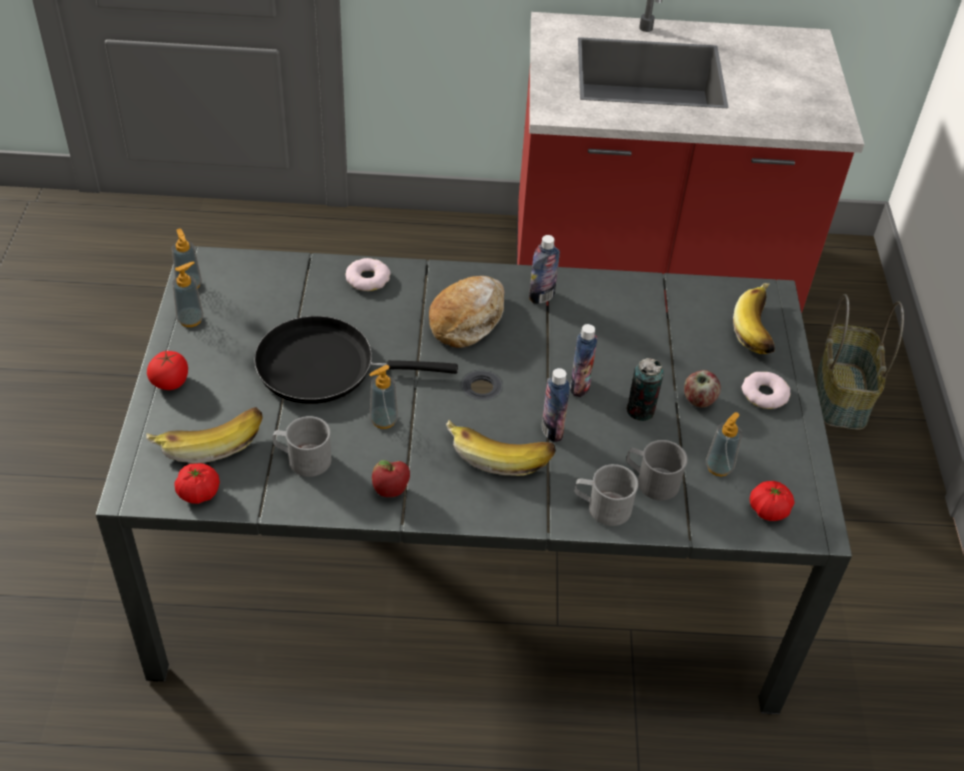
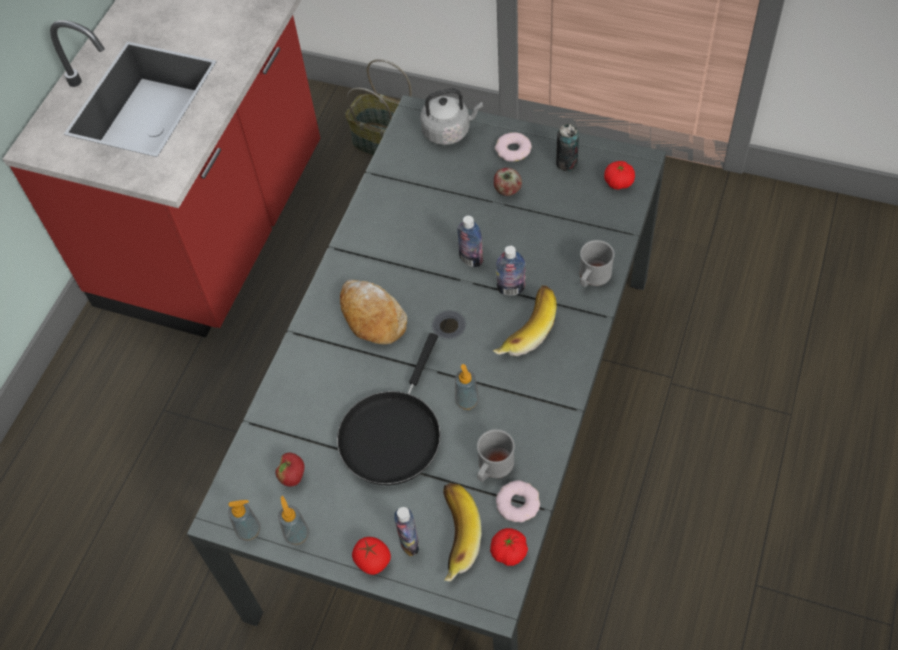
camera: 65 degrees left, 10 degrees up
donut [345,258,391,291] -> donut moved to [496,480,540,522]
apple [372,460,410,497] -> apple moved to [275,453,304,486]
bottle [529,235,560,304] -> bottle moved to [394,507,419,556]
can [626,358,664,421] -> can moved to [556,124,579,171]
grey mug [626,440,688,501] -> none
soap dispenser [706,412,742,476] -> none
banana [733,283,775,354] -> grey kettle [420,88,483,145]

